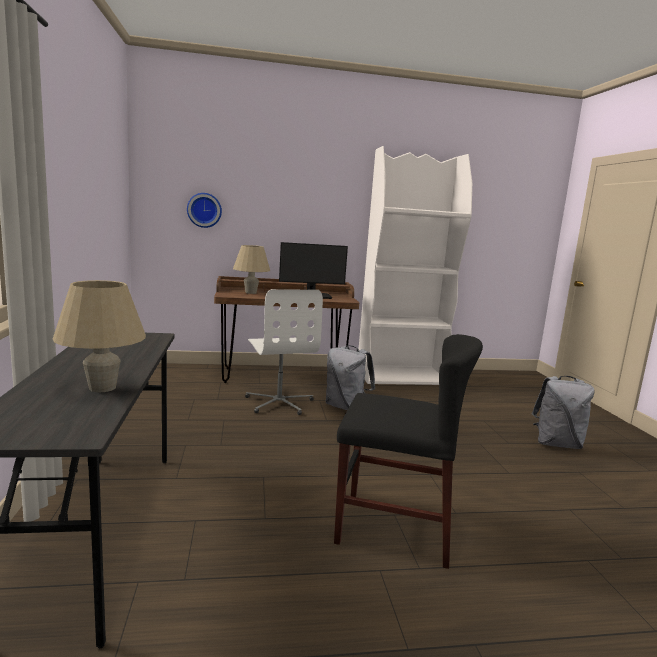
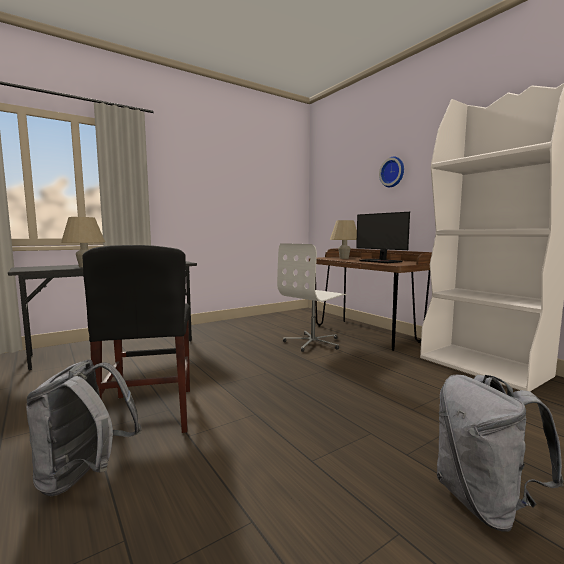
camera: 65 degrees right, 5 degrees down
wall clock [187,193,222,228] -> wall clock moved to [379,157,404,187]
grey backpack [326,345,375,410] -> grey backpack moved to [26,360,142,496]

